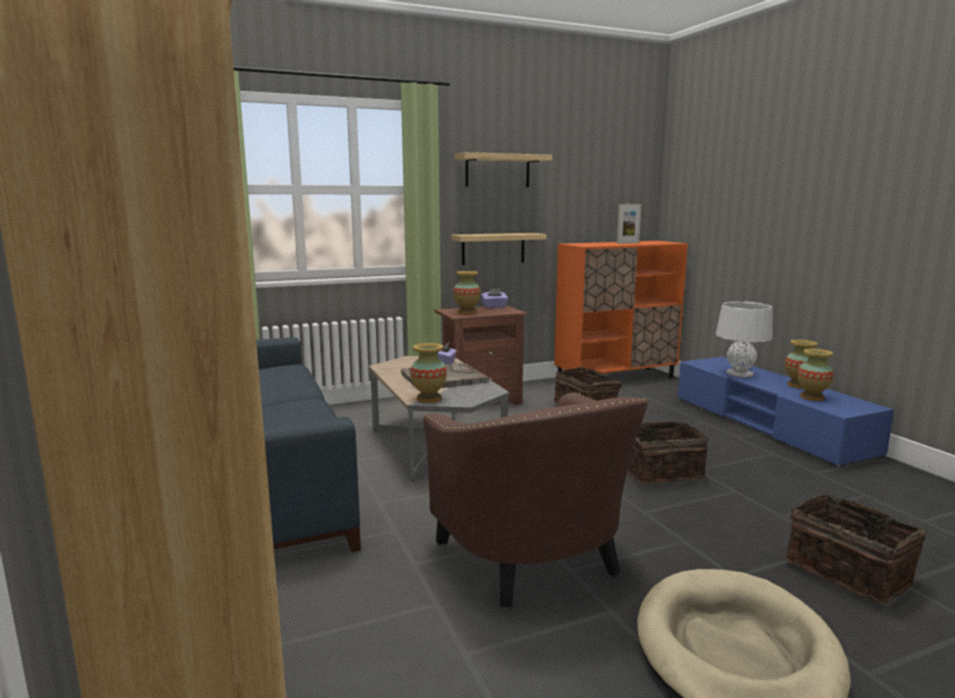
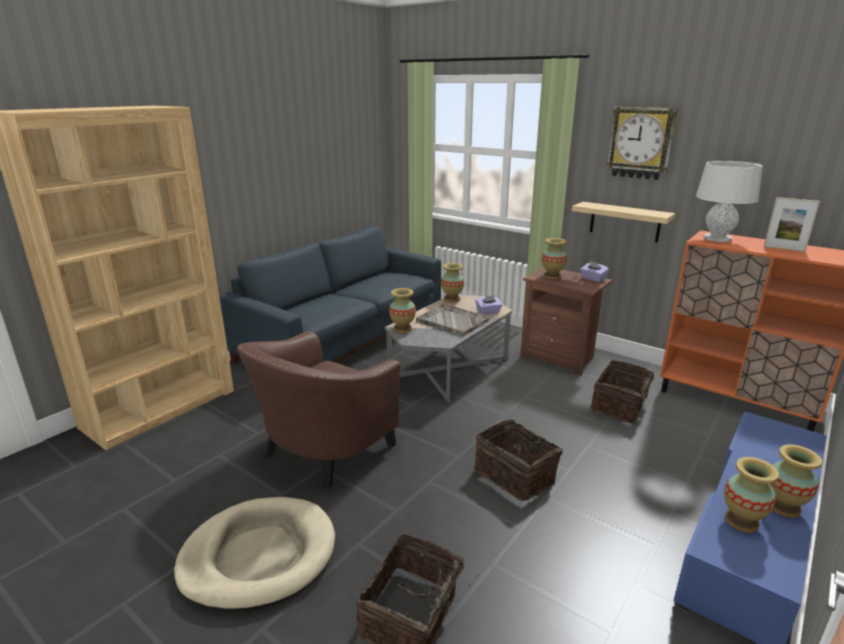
camera: 60 degrees right, 10 degrees up
shelf [454,152,552,187] -> wall clock [607,107,678,180]
grey table lamp [716,301,773,378] -> grey table lamp moved to [696,161,763,242]
none -> vase [441,263,464,302]

